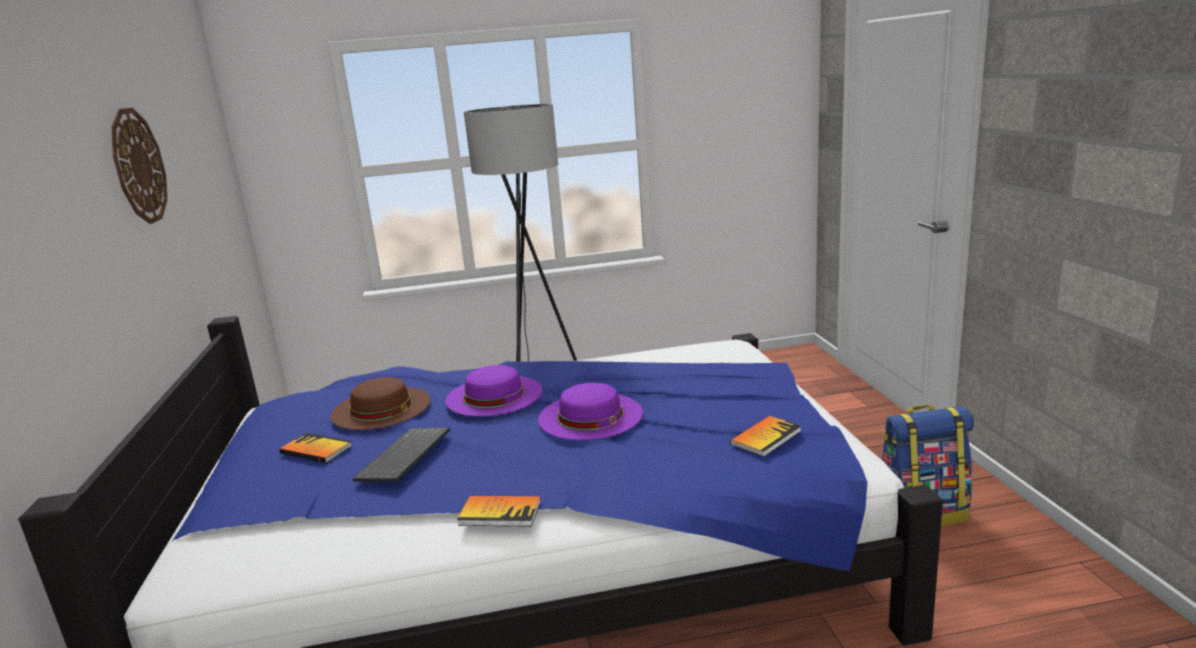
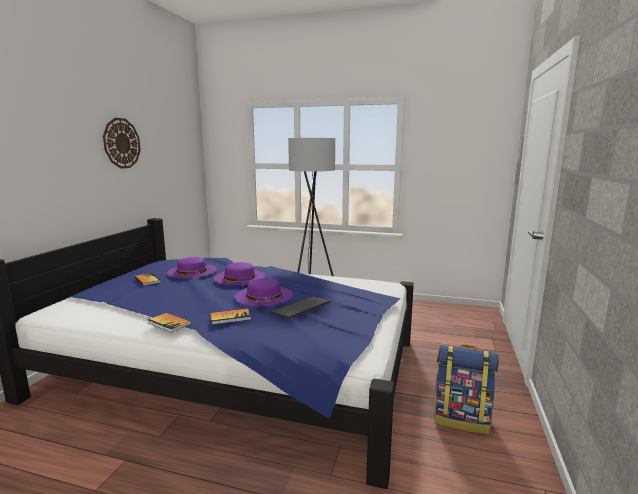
camera: 25 degrees right, 5 degrees down
brown hat [330,377,431,430] -> purple hat [167,257,217,278]
keyboard [353,427,450,482] -> keyboard moved to [271,296,331,319]
book [730,416,801,457] -> book moved to [210,308,251,325]

